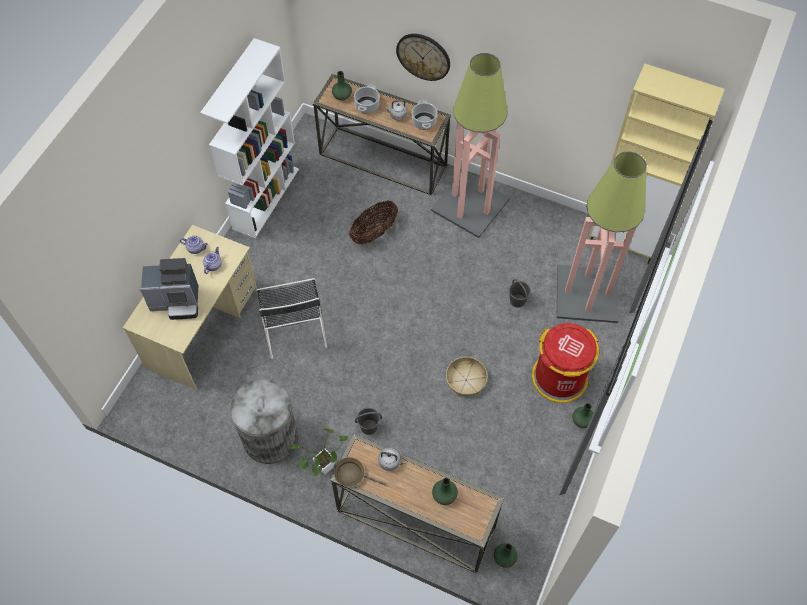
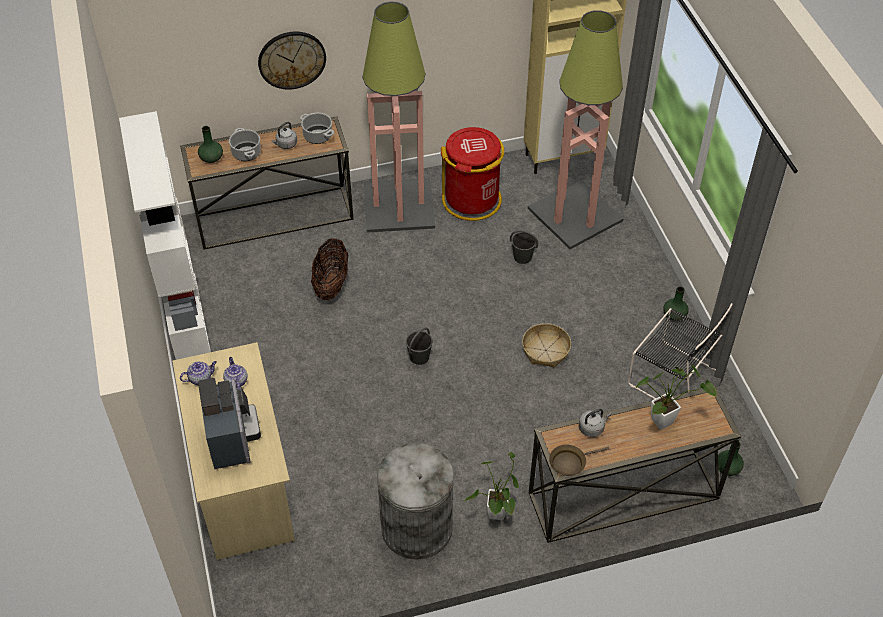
camera: 40 degrees left, 10 degrees down
coffee machine [140,258,198,320] -> coffee machine turned 60 degrees counterclockwise [198,378,261,469]
black chair [256,278,327,360] -> black chair moved to [628,303,732,399]
grey bucket [355,408,382,435] -> grey bucket moved to [406,327,433,365]
green vase [432,478,458,505] -> potted plant [636,365,717,430]
red trash can [532,323,599,403] -> red trash can moved to [441,127,504,221]

